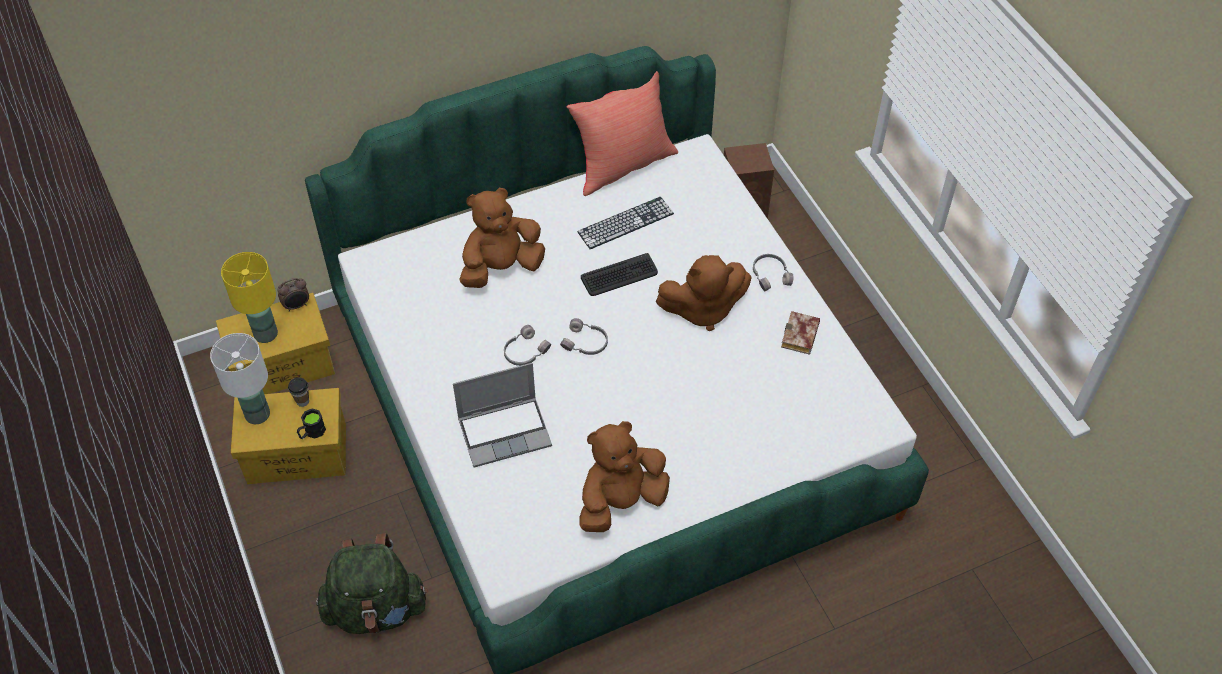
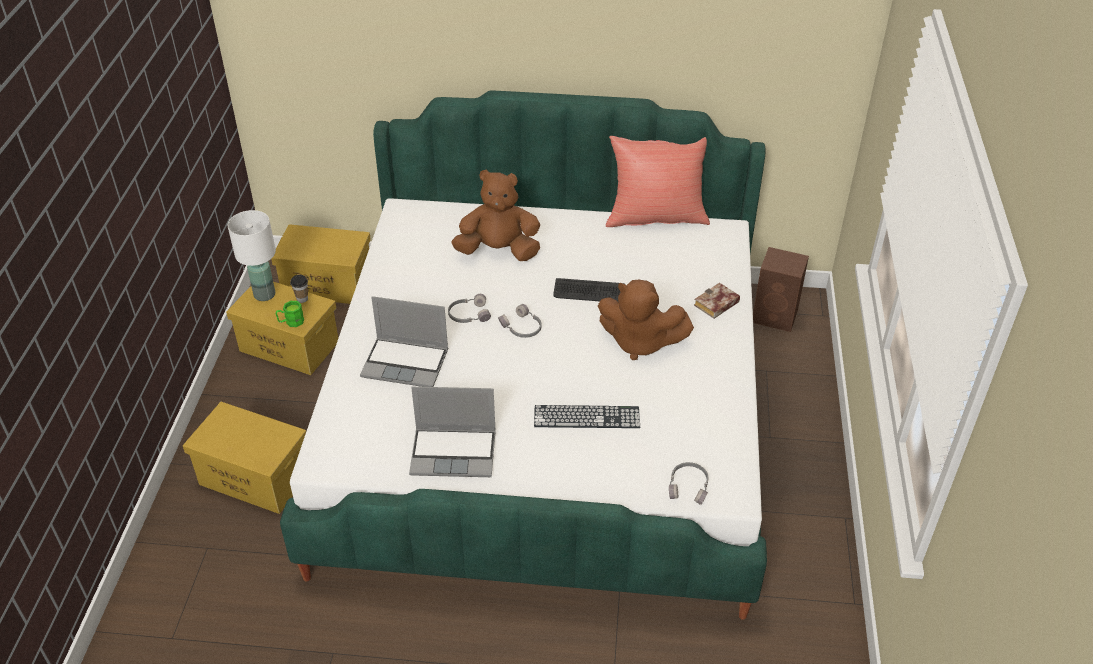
camera: 30 degrees right, 10 degrees down
yellow table lamp [221,252,278,343] -> none
alarm clock [278,278,309,312] -> none
black mug [297,409,326,439] -> green mug [276,301,304,327]
green backpack [316,533,428,634] -> yellow storage box [183,402,306,514]
keyboard [577,197,674,249] -> keyboard moved to [534,405,640,428]
brown plush toy [579,421,670,532] -> laptop [409,387,496,477]
grey headphones [753,254,794,291] -> grey headphones moved to [669,462,709,505]
book [781,311,820,355] -> book moved to [694,283,740,319]

